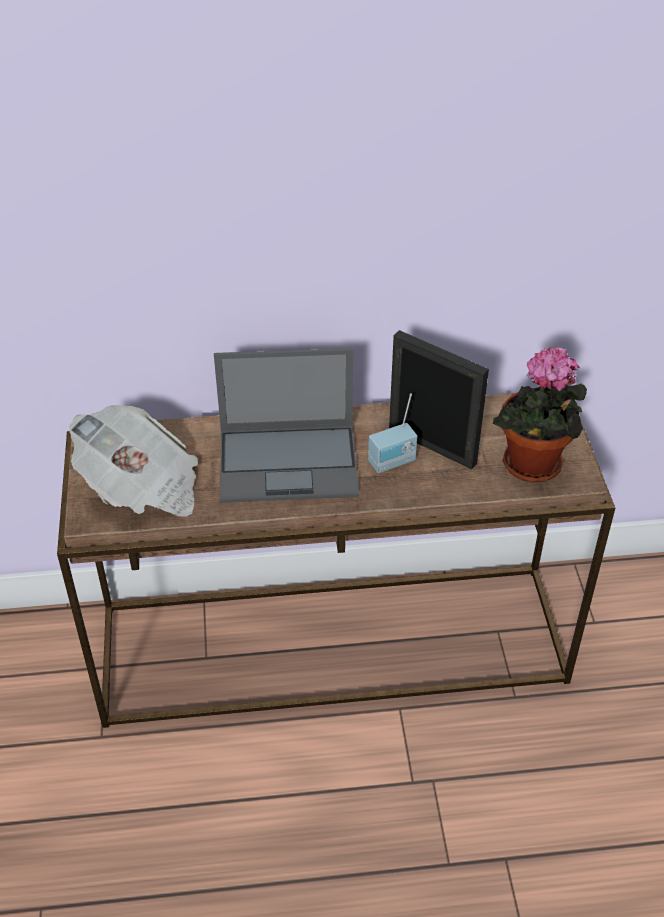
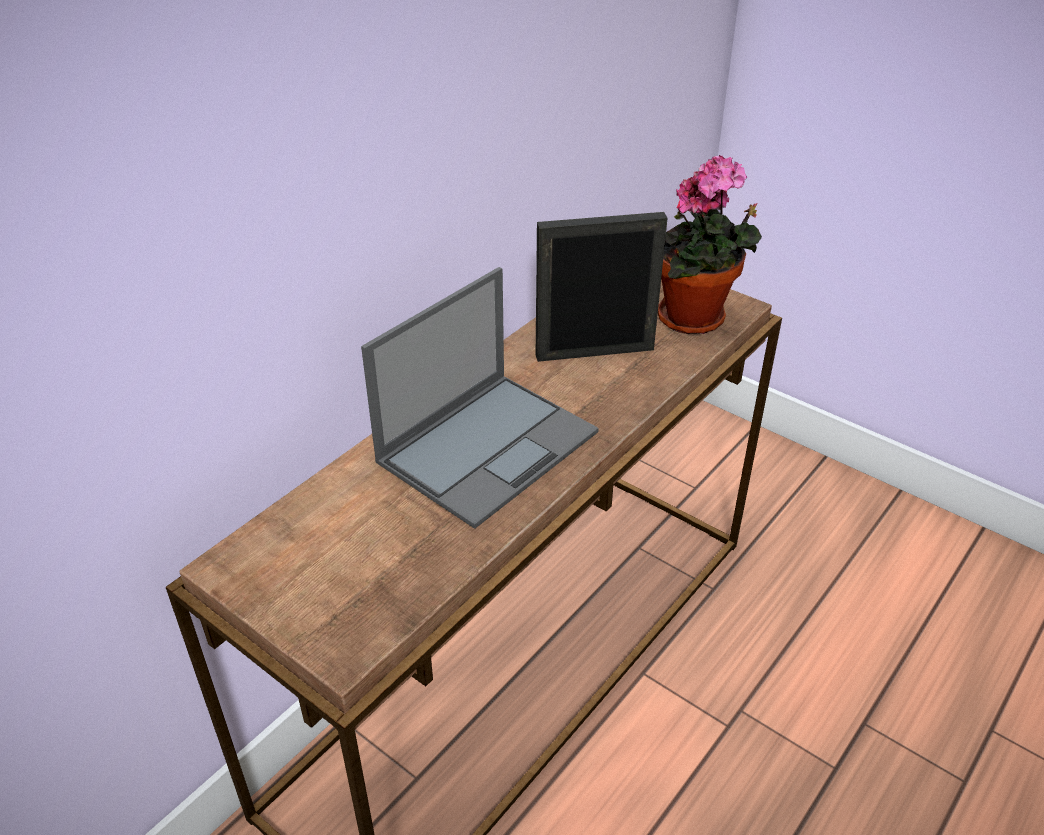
camera: 45 degrees left, 5 degrees down
newspaper [69,405,198,517] -> none
radio [368,393,417,473] -> none

